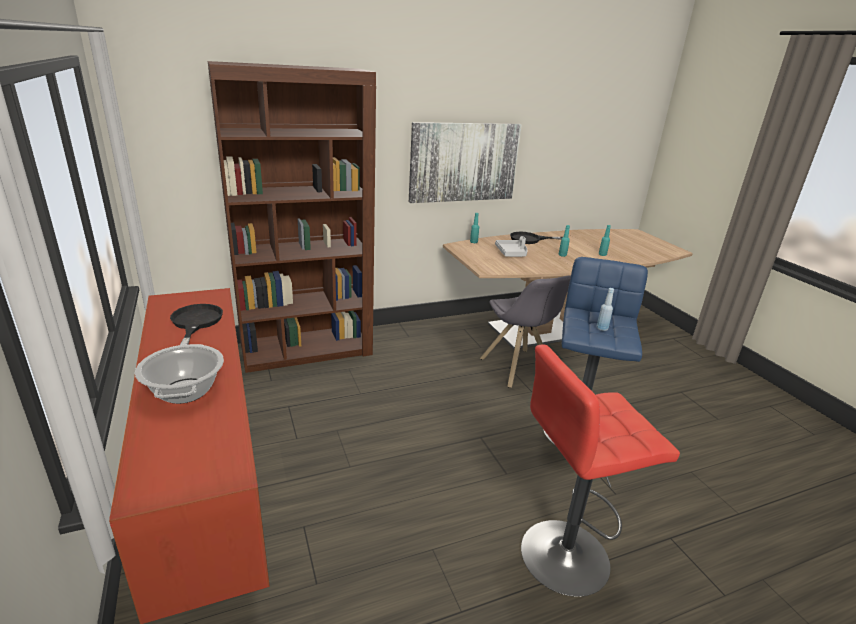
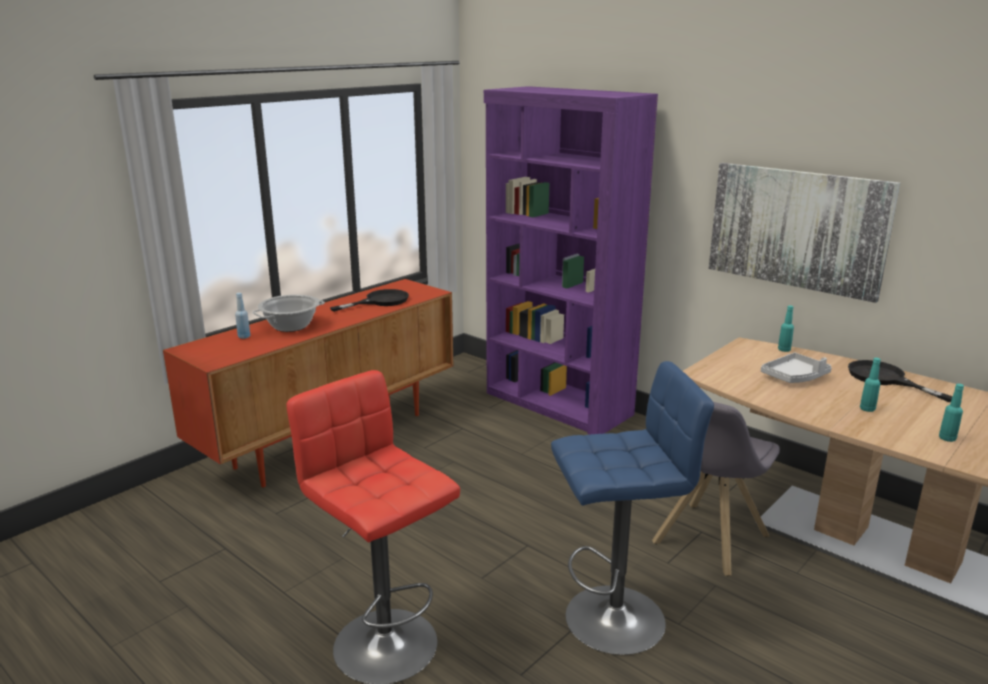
camera: 65 degrees right, 5 degrees down
brown bookcase [208,61,376,373] -> purple bookcase [484,86,658,435]
blue bottle [597,288,614,331] -> blue bottle moved to [235,293,250,339]

